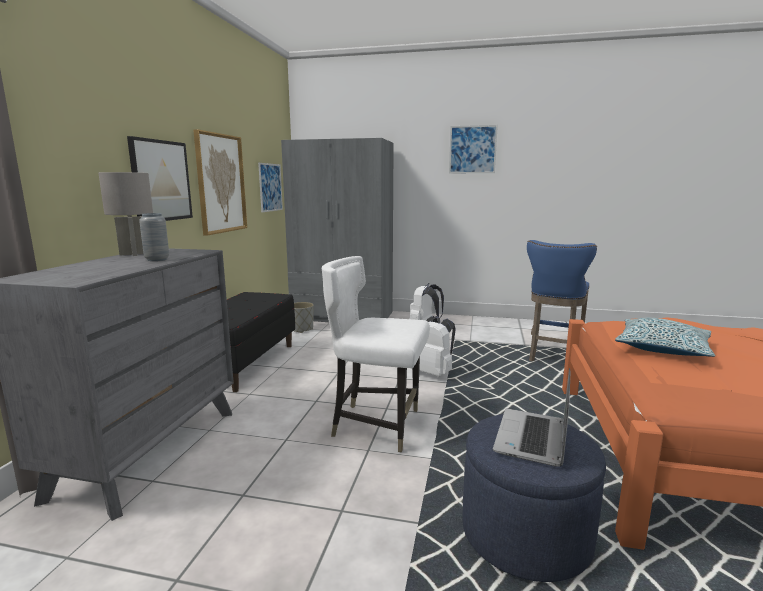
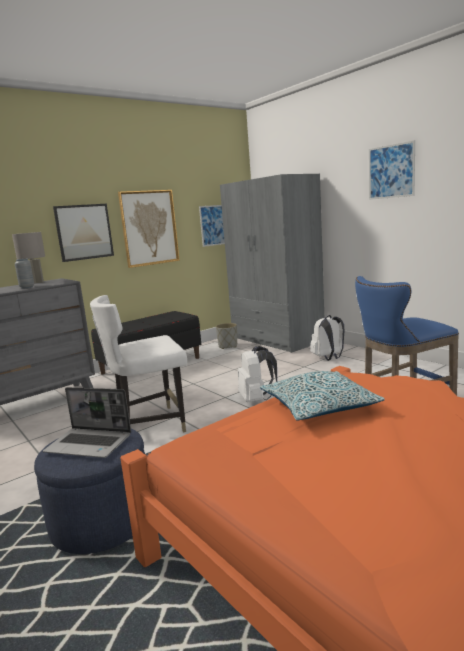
camera: 40 degrees right, 0 degrees up
white chair [322,256,430,452] -> white chair turned 75 degrees counterclockwise [90,295,187,433]
laptop [493,368,570,467] -> laptop turned 135 degrees counterclockwise [43,387,131,458]

